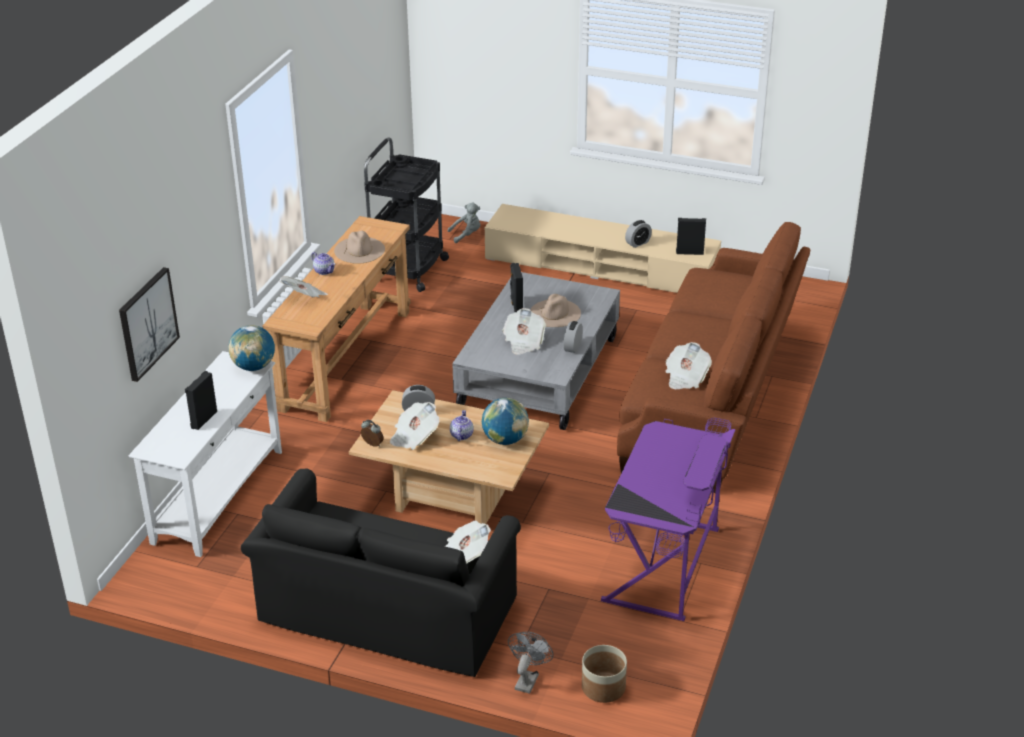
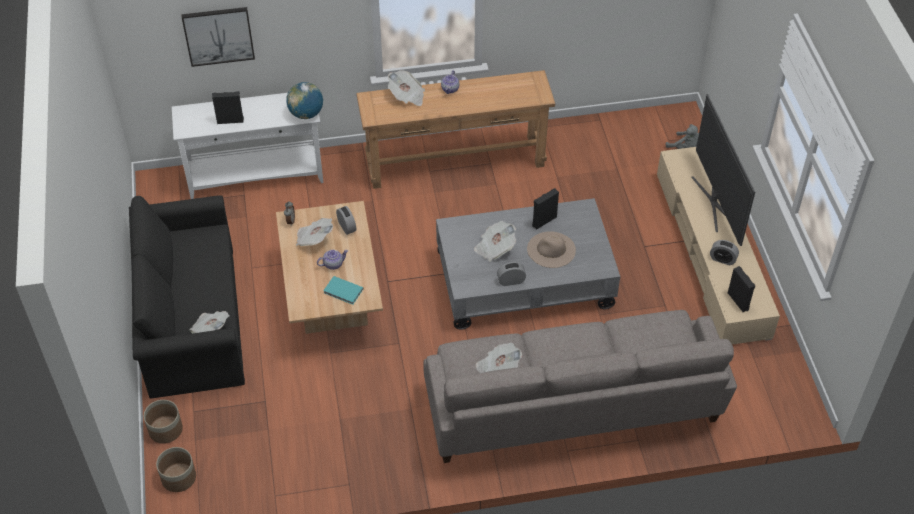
camera: 60 degrees right, 15 degrees up
beige hat [334,231,385,264] -> none
black cart [364,137,449,292] -> none
globe [482,398,529,445] -> turquoise book [323,276,364,305]
grey fan [508,632,553,694] -> planter [144,400,183,444]
purple desk [601,418,735,621] -> none
brown sofa [617,222,810,493] -> grey sofa [424,310,737,463]
none -> television [691,94,755,246]

